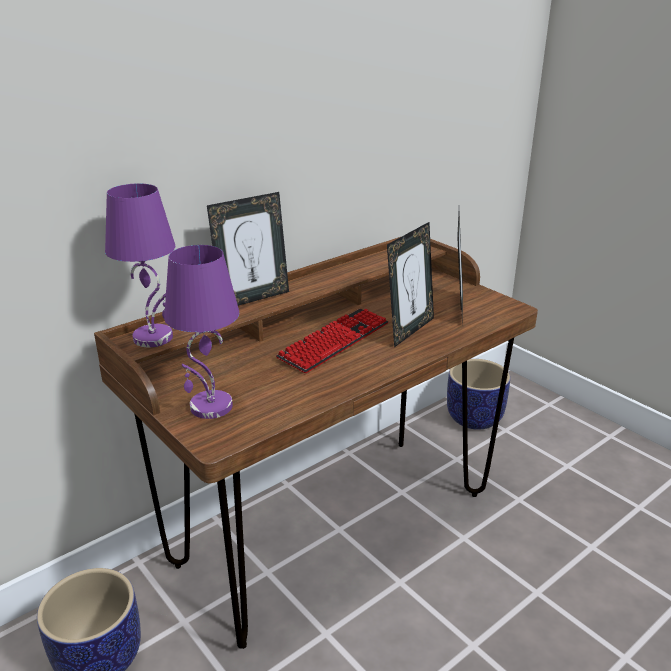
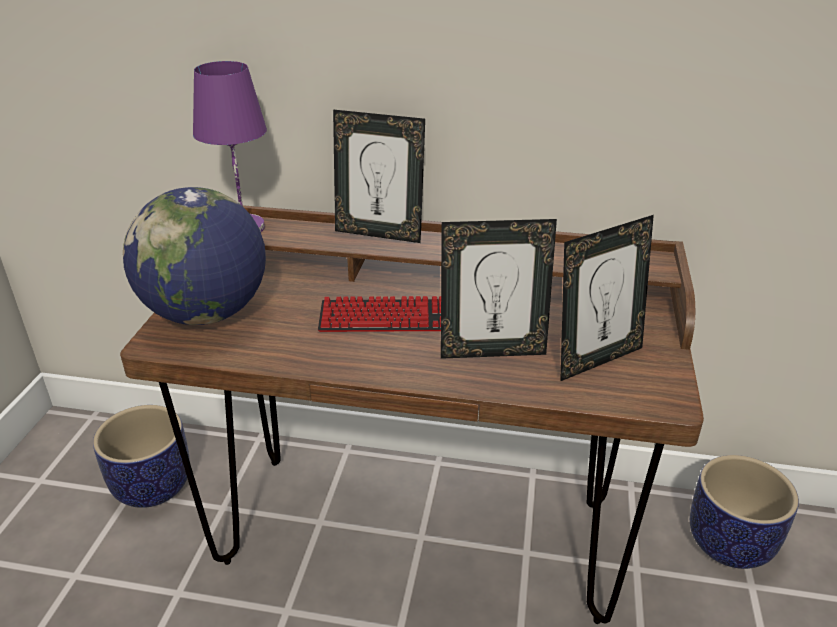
camera: 50 degrees right, 5 degrees up
purple table lamp [164,245,239,419] -> globe [123,187,266,325]

